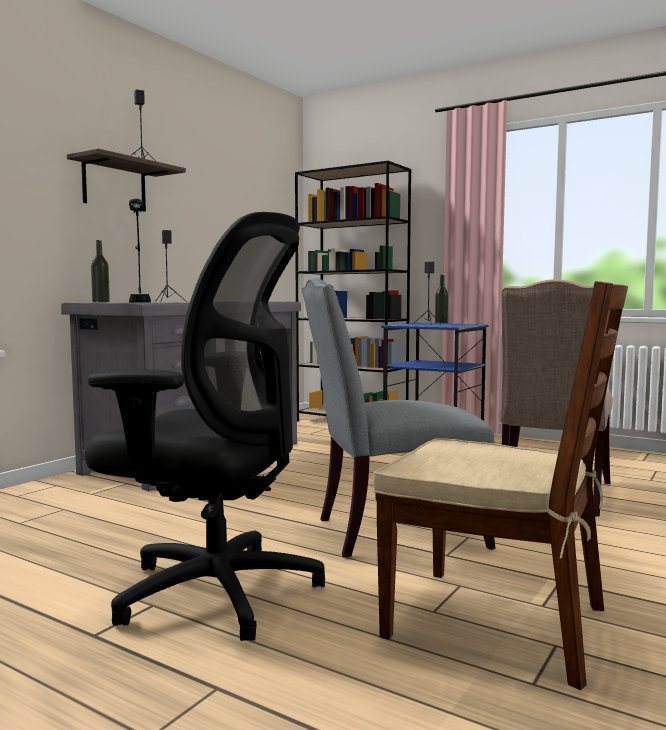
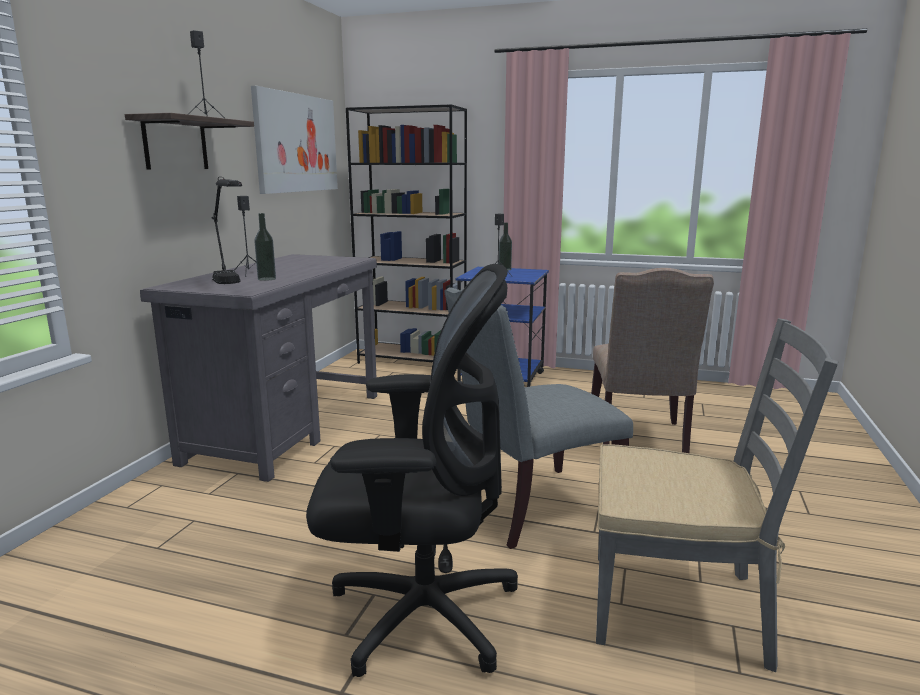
camera: 15 degrees left, 10 degrees up
bottle [91,240,110,302] -> bottle moved to [254,213,276,281]
brown chair [373,281,628,690] -> grey chair [596,318,838,672]
none -> picture [251,86,338,194]

